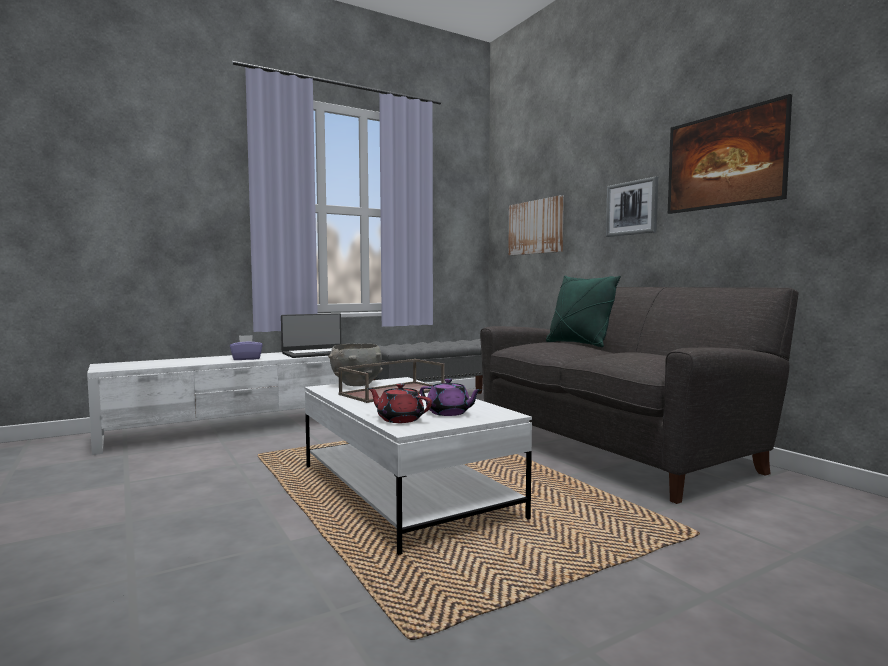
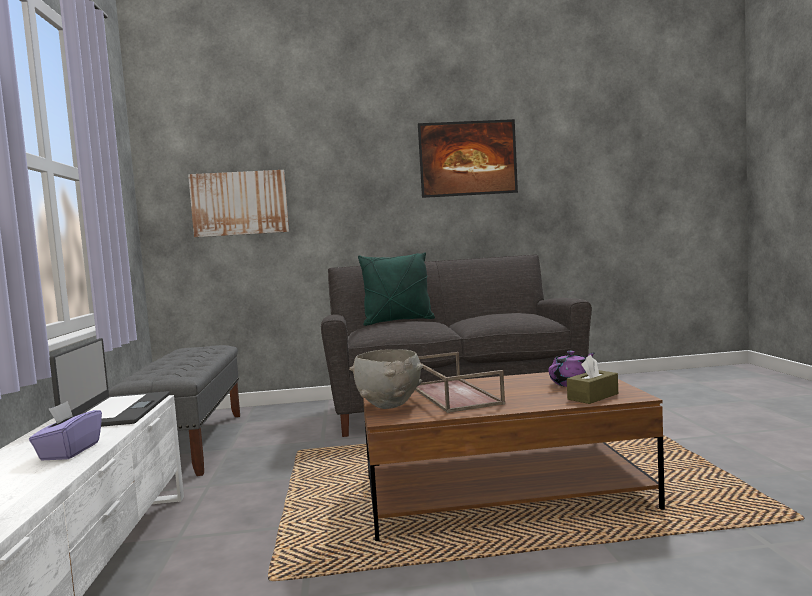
camera: 65 degrees left, 0 degrees up
white coffee table [305,377,532,555] -> brown coffee table [363,372,665,541]
red teapot [368,383,432,423] -> brown tissue box [567,355,618,404]
picture [606,176,658,237] -> none

